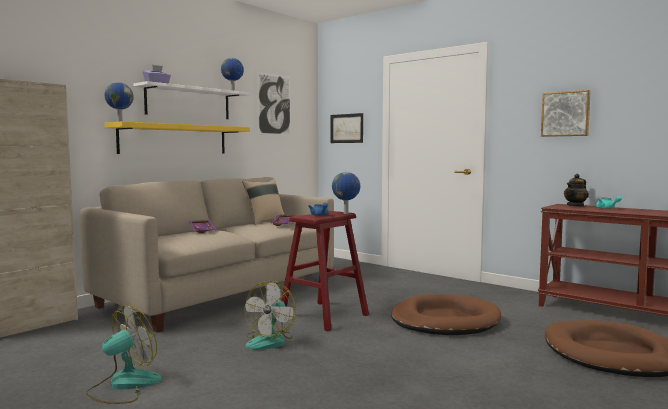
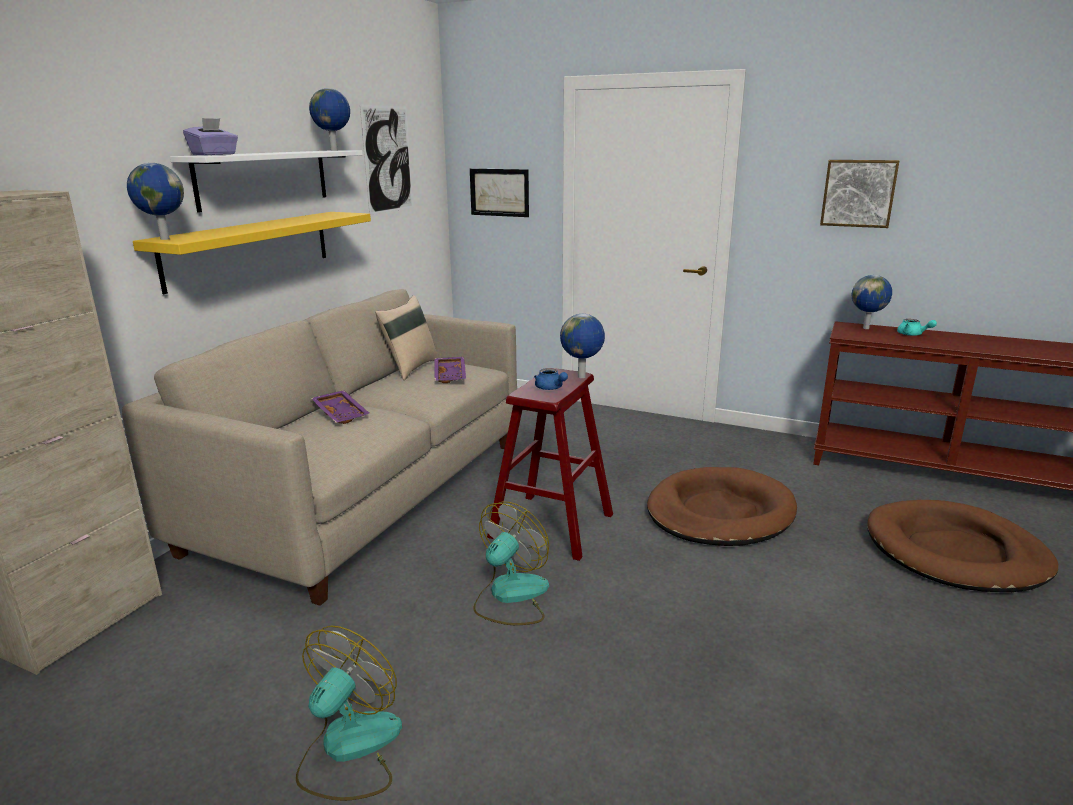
camera: 15 degrees left, 15 degrees up
fan [244,281,296,350] -> fan turned 150 degrees counterclockwise [473,502,549,625]
teapot [564,174,589,207] -> globe [851,275,892,329]

